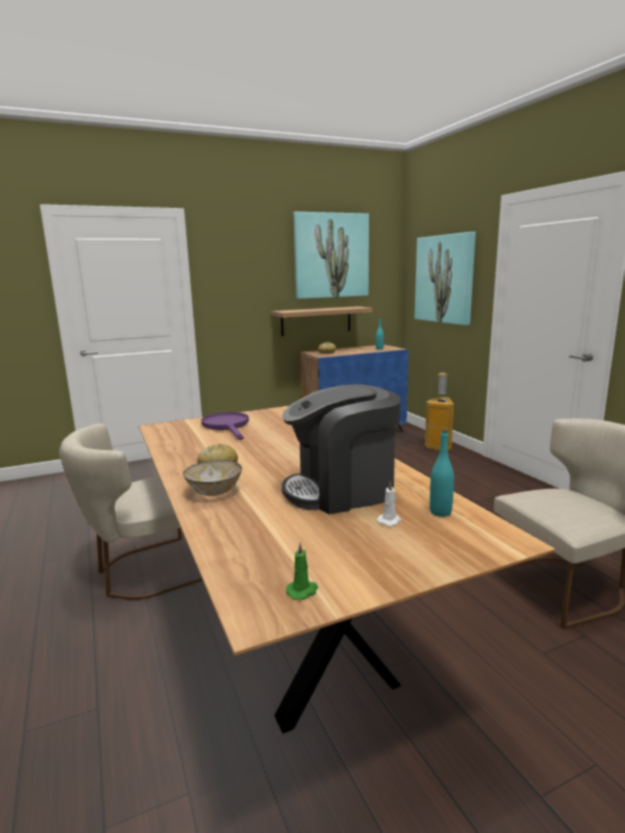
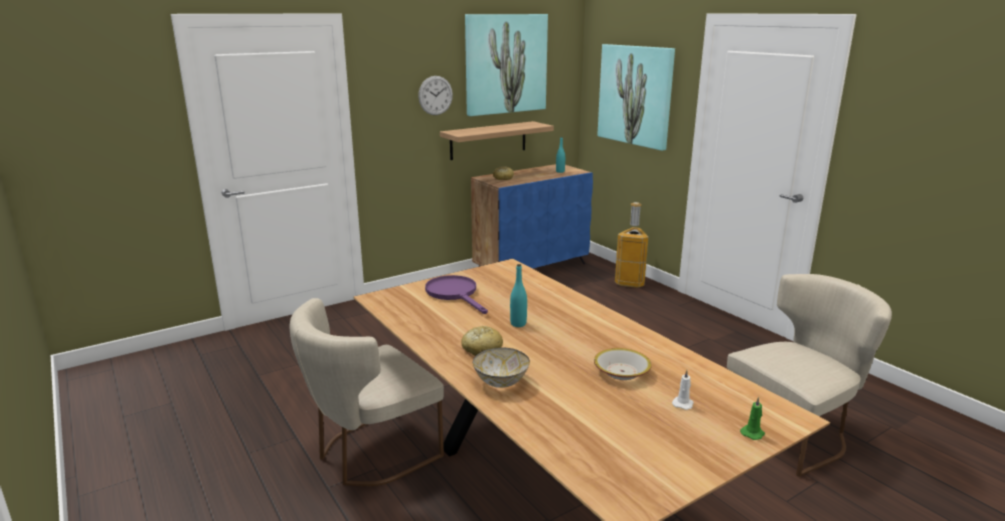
camera: 10 degrees left, 5 degrees up
coffee machine [282,384,401,514] -> bowl [594,348,652,380]
green candle [286,542,318,600] -> green candle moved to [740,397,765,440]
turquoise bottle [430,430,454,517] -> turquoise bottle moved to [510,264,527,327]
none -> wall clock [418,76,453,115]

